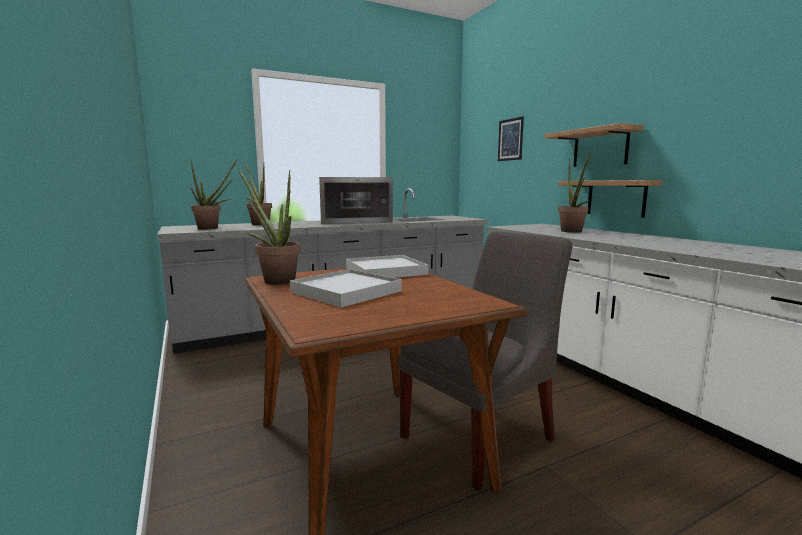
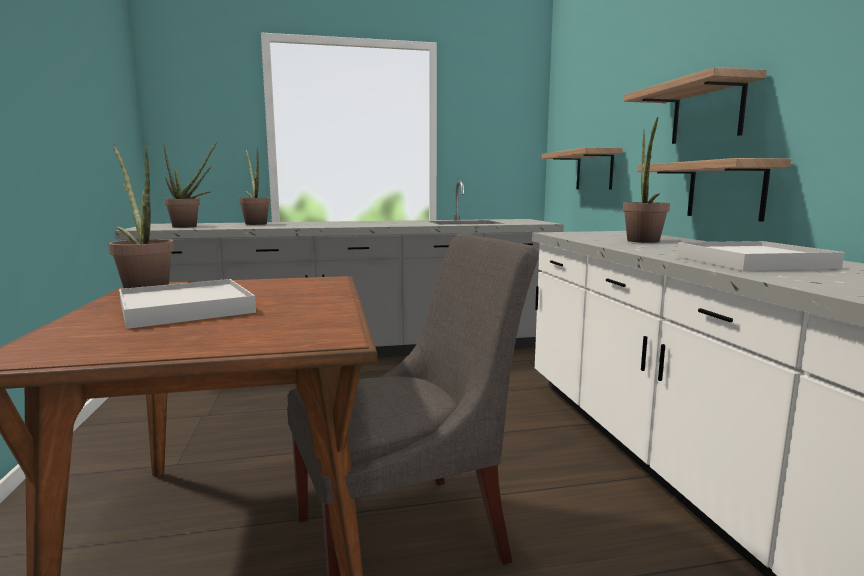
camera: 15 degrees right, 0 degrees up
microwave [319,177,393,224] -> none
white tray [346,255,428,278] -> white tray moved to [677,241,844,271]
picture [498,116,524,161] -> none
none -> shelf [542,147,623,190]

